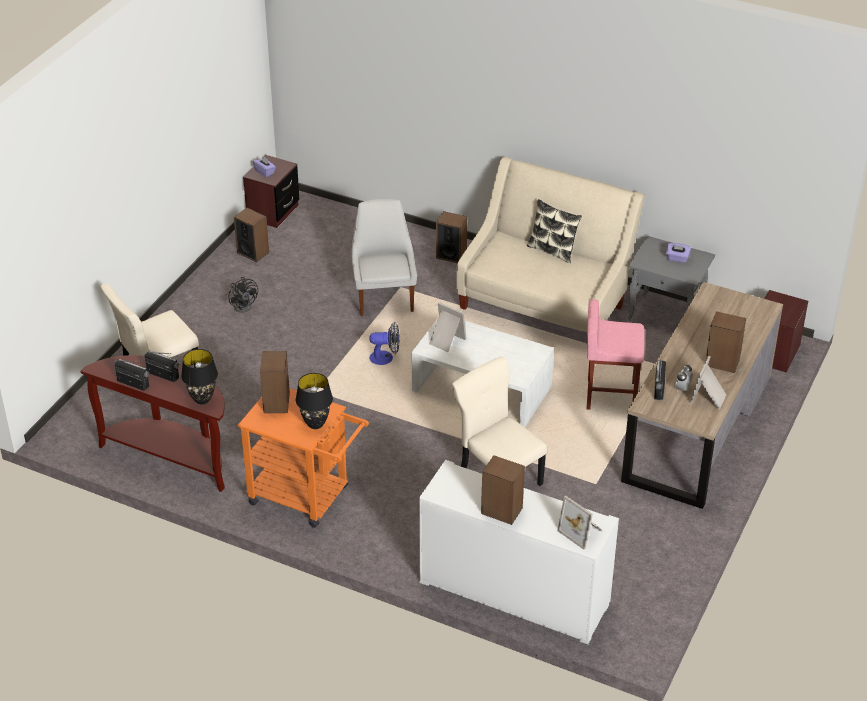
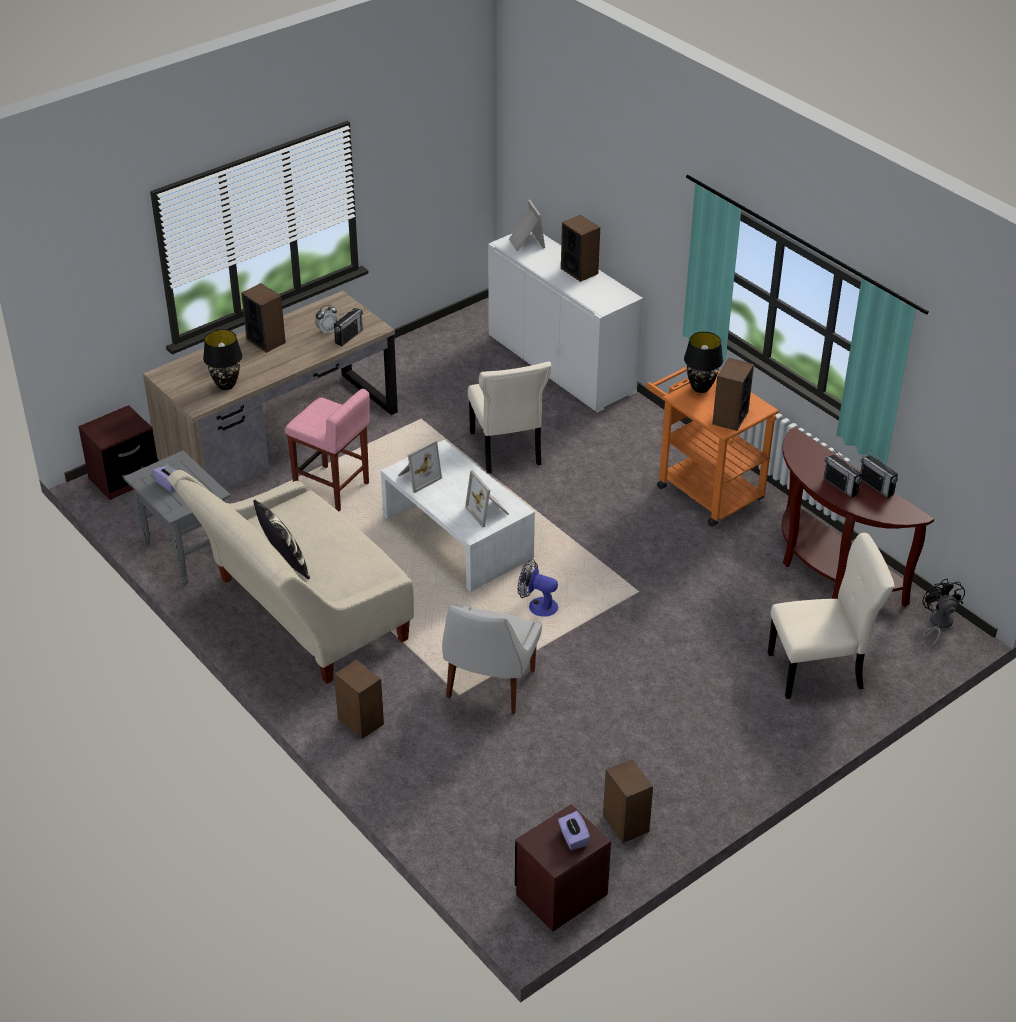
camera: 155 degrees left, 0 degrees up
black table lamp [181,349,218,404] -> black table lamp moved to [203,329,242,390]
black fan [229,277,258,313] -> black fan moved to [923,578,965,648]
picture frame [690,356,726,410] -> picture frame moved to [398,440,442,493]

